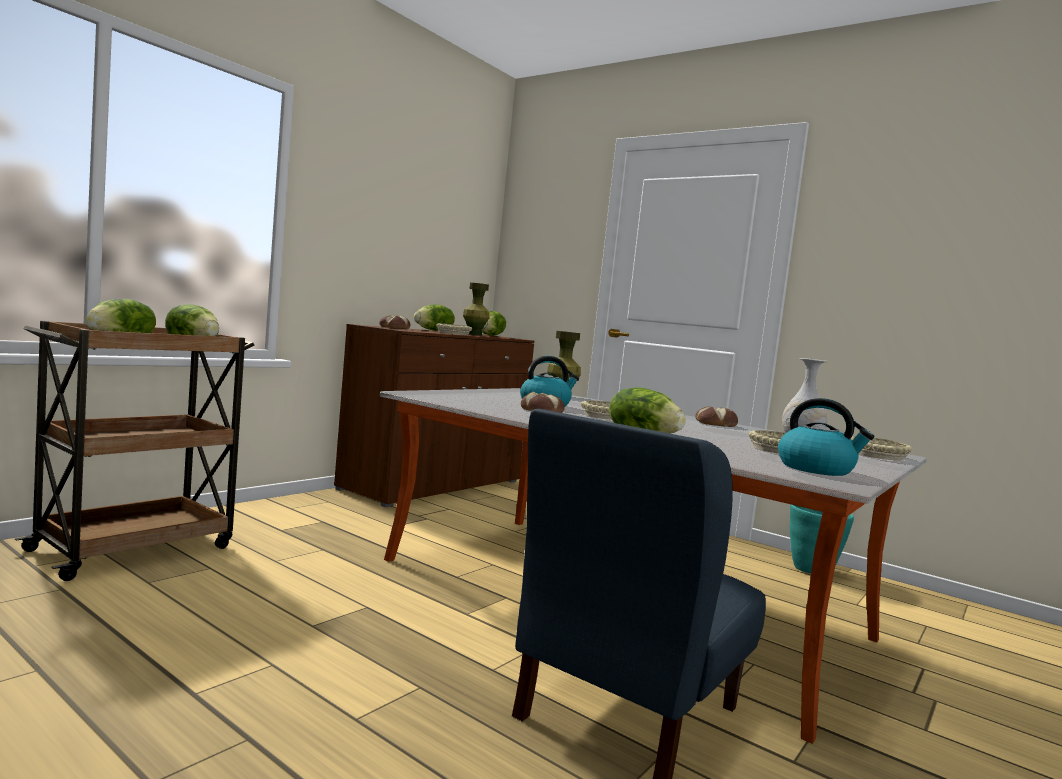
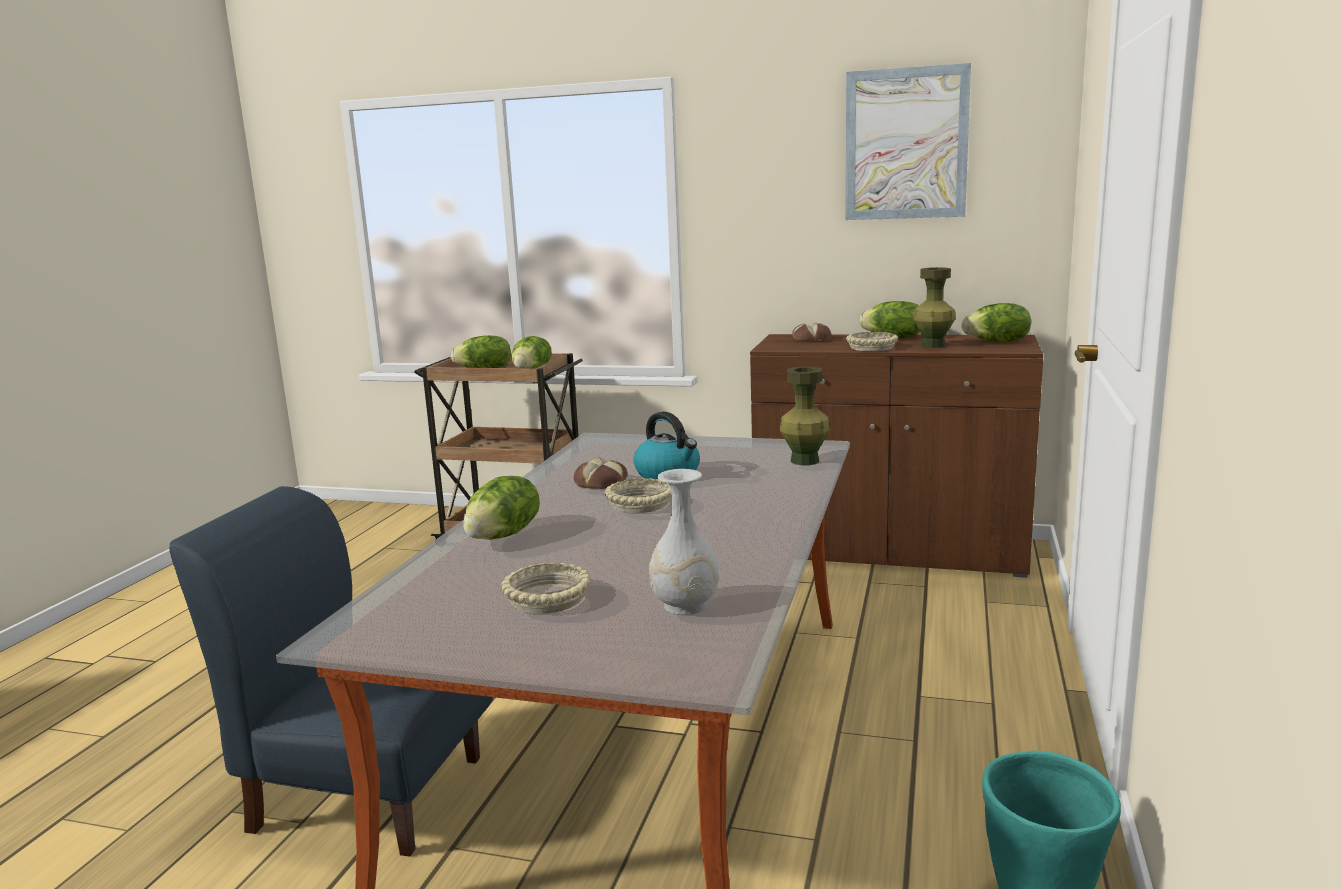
camera: 70 degrees right, 10 degrees up
bread [695,406,738,427] -> none
kettle [778,398,874,476] -> none
beige bowl [851,436,913,461] -> none
none -> picture [845,63,971,220]

